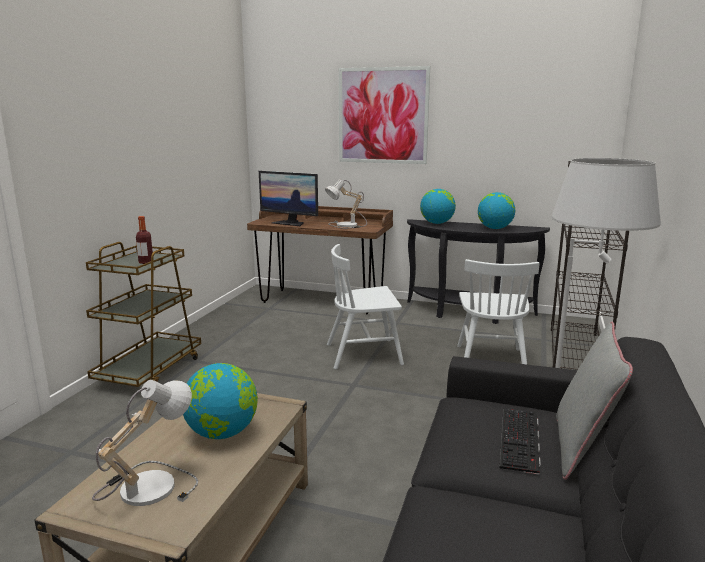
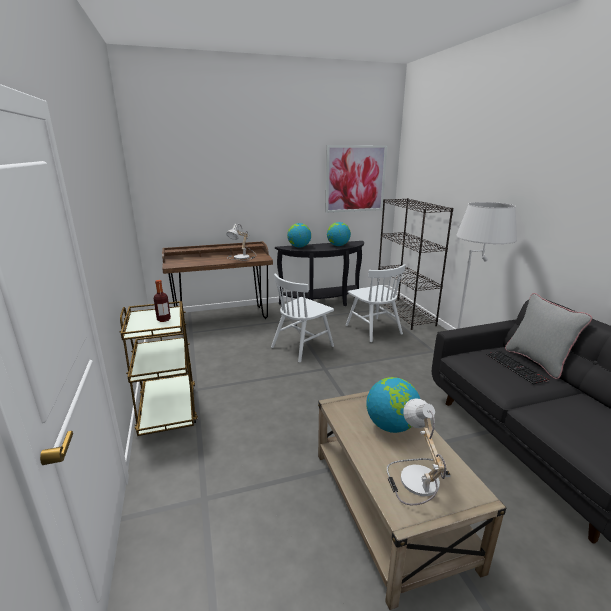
camera: 35 degrees left, 5 degrees up
monitor [259,171,318,226] -> none
picture [339,66,430,164] -> picture moved to [325,145,387,213]

